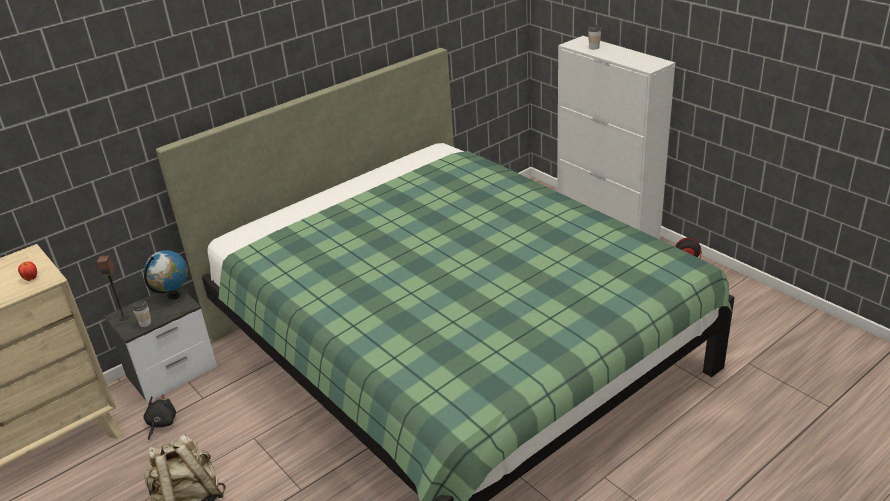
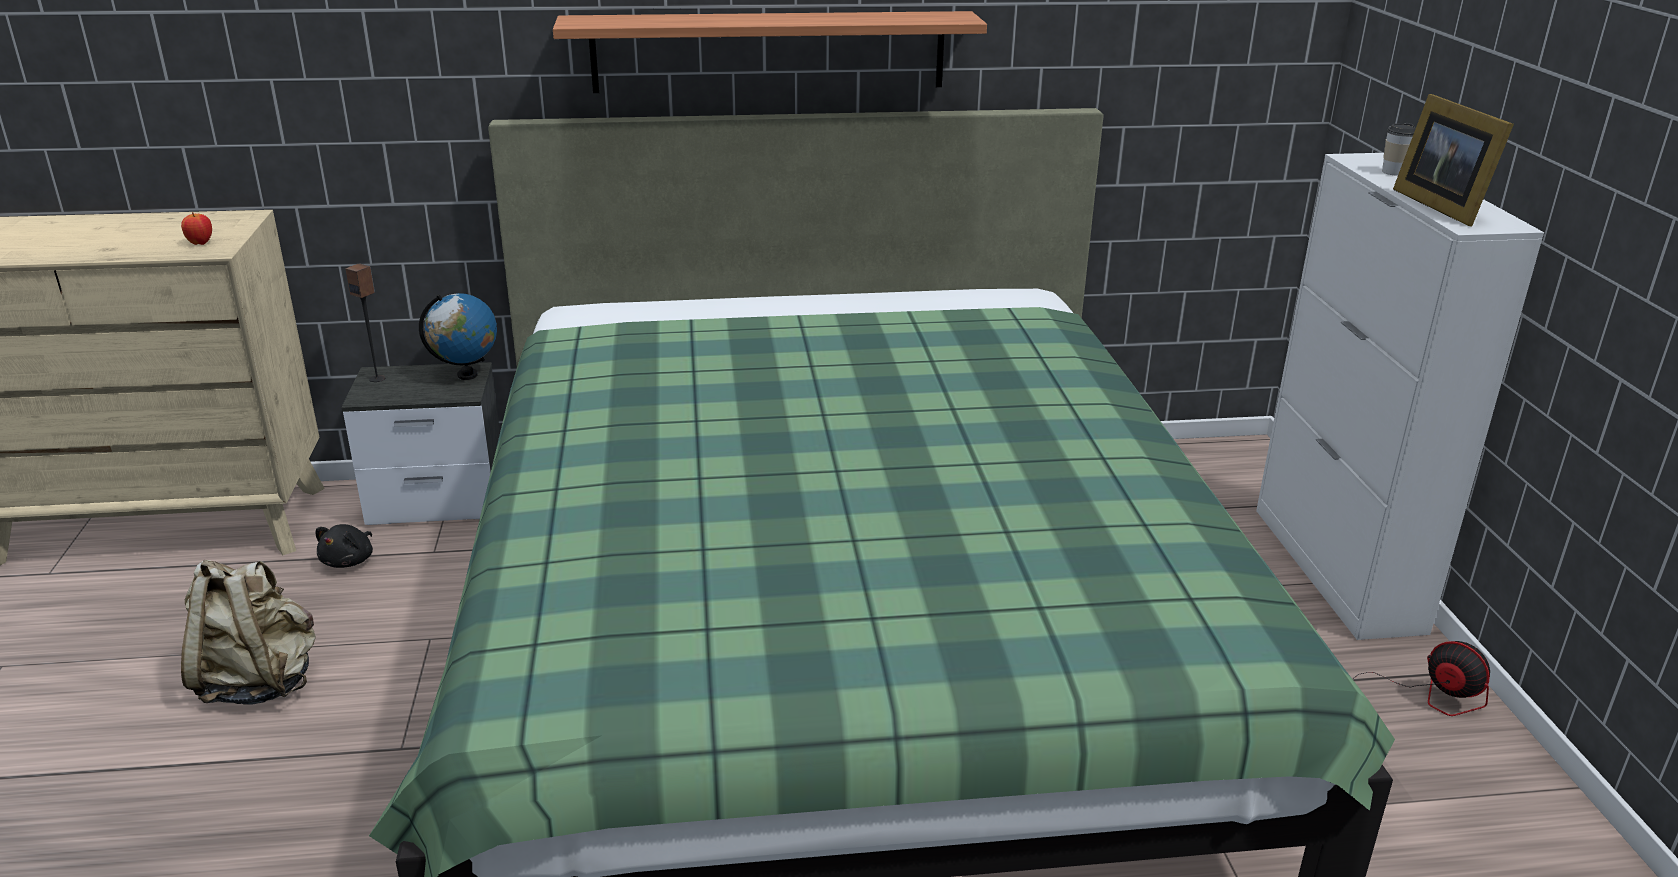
camera: 30 degrees right, 5 degrees down
cup [132,300,151,327] -> none
black plush toy [144,394,176,440] -> black plush toy turned 150 degrees clockwise [316,524,373,568]
none -> shelf [553,11,987,93]
none -> picture frame [1393,94,1514,227]

